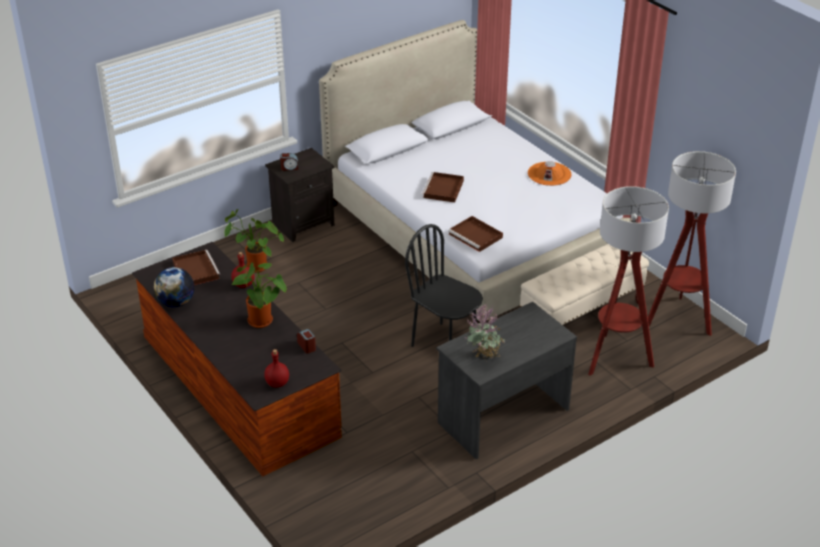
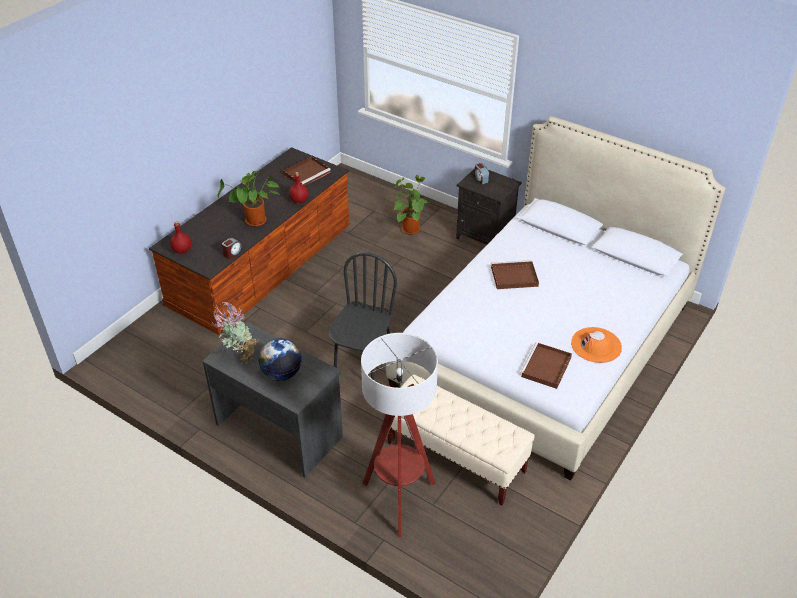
camera: 70 degrees right, 5 degrees up
globe [154,267,194,308] -> globe moved to [259,338,301,381]
brown tray [448,216,503,252] -> brown tray moved to [520,342,572,389]
floor lamp [648,151,736,336] -> none

